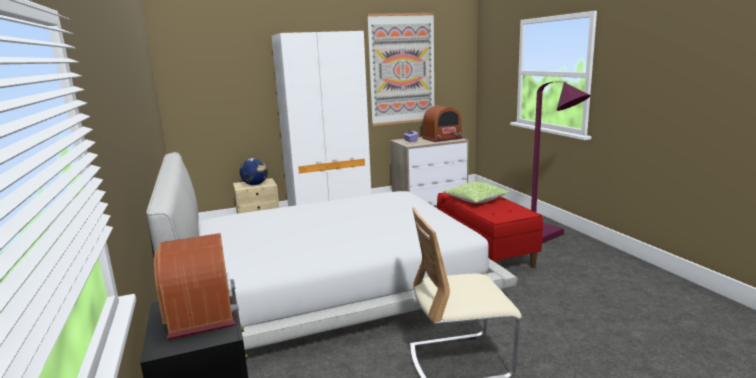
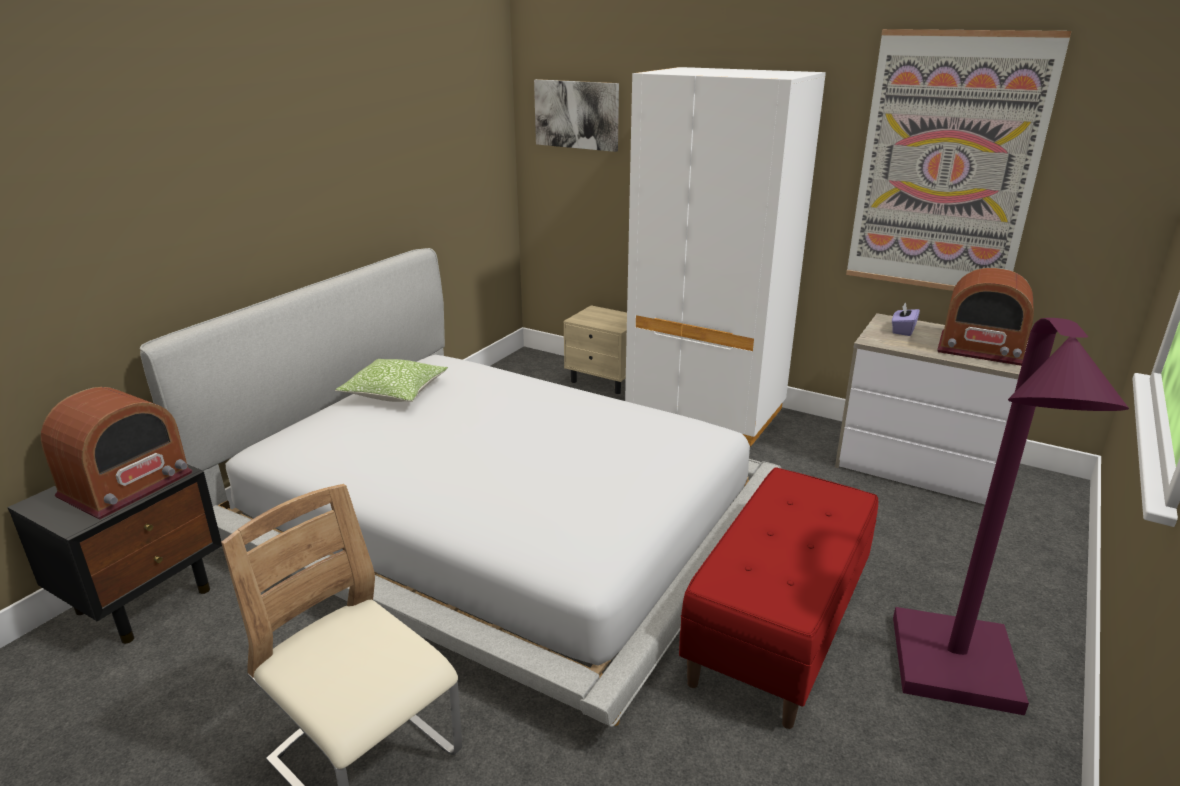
camera: 50 degrees right, 10 degrees up
globe [240,158,268,185] -> none
pillow [443,182,510,203] -> pillow moved to [335,359,448,402]
none -> picture [534,79,619,152]

